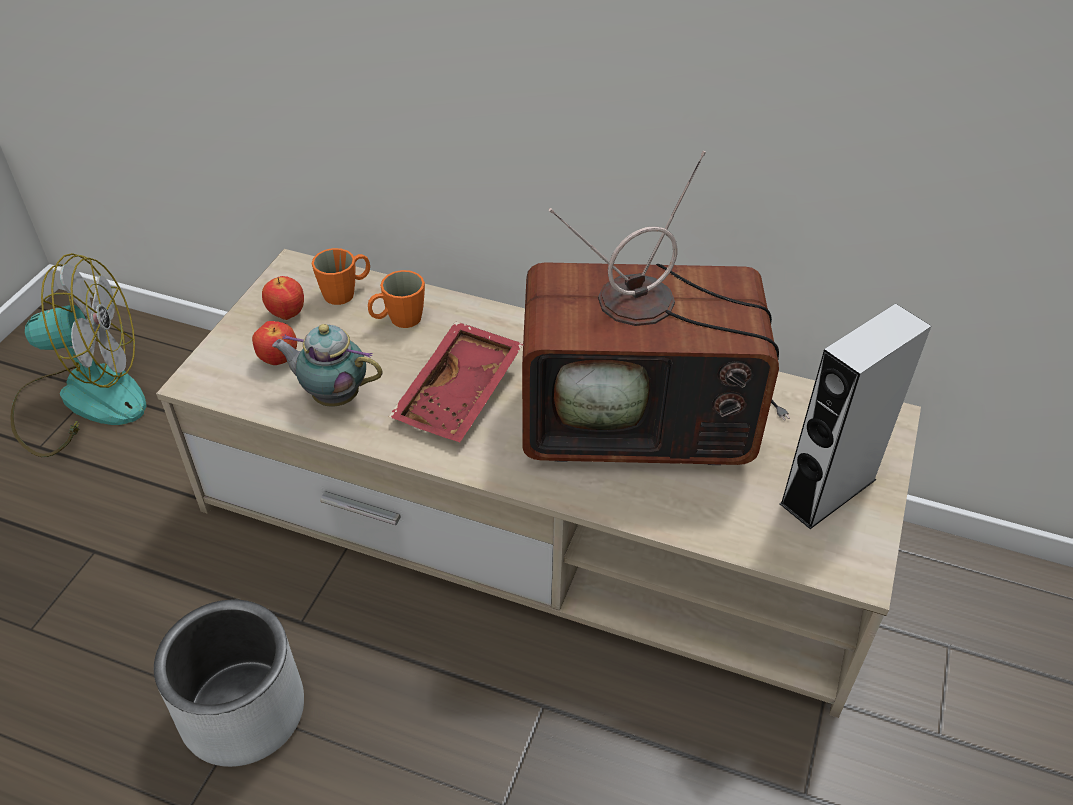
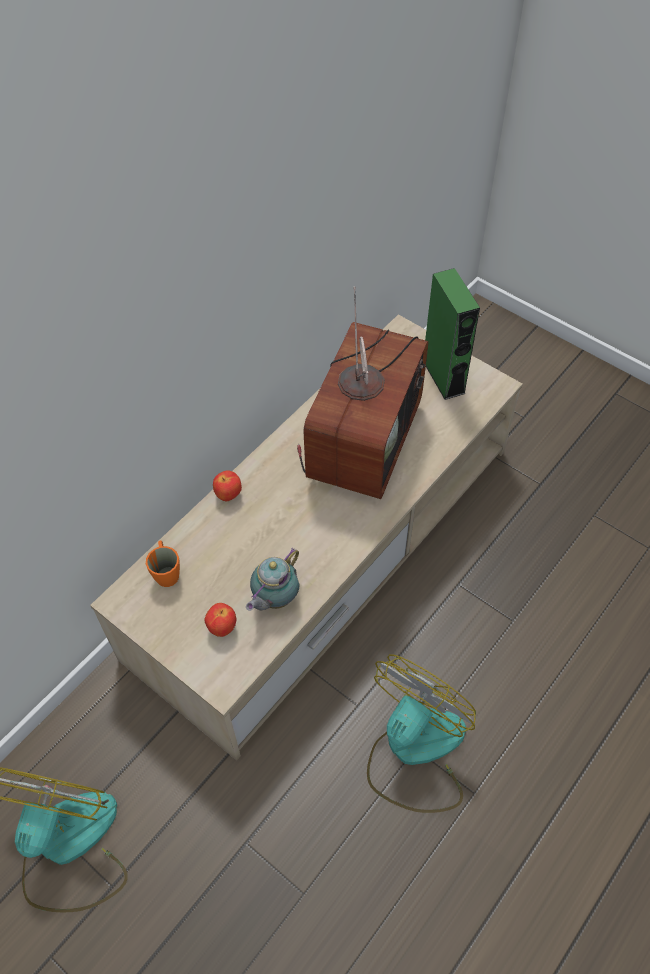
camera: 70 degrees left, 10 degrees up
grey planter [154,600,304,767] -> fan [367,654,476,813]
apple [262,276,304,320] -> apple moved to [213,470,242,501]
orange mug [368,270,425,328] -> none
red tray [389,321,523,442] -> none
grey speaker [779,303,931,529] -> green speaker [425,268,480,400]

